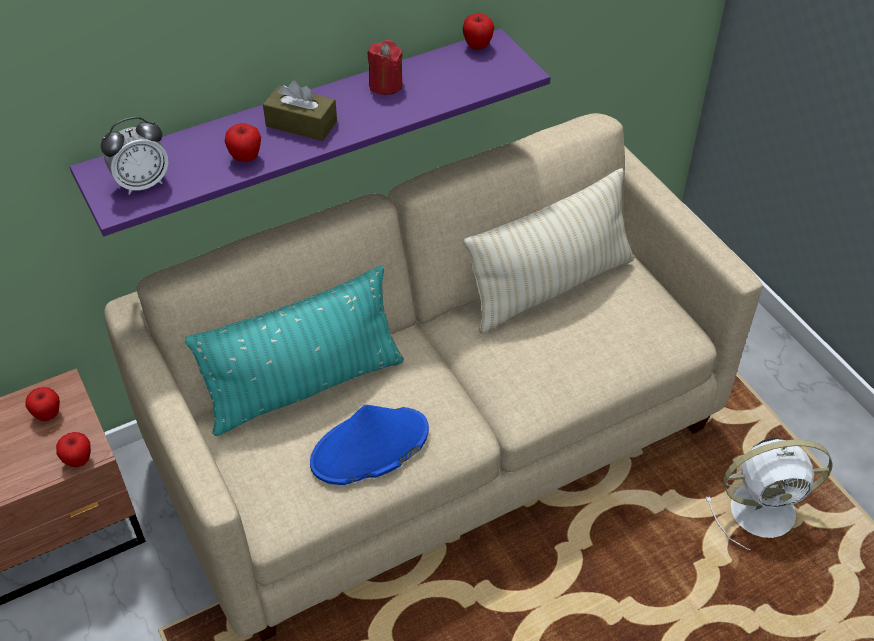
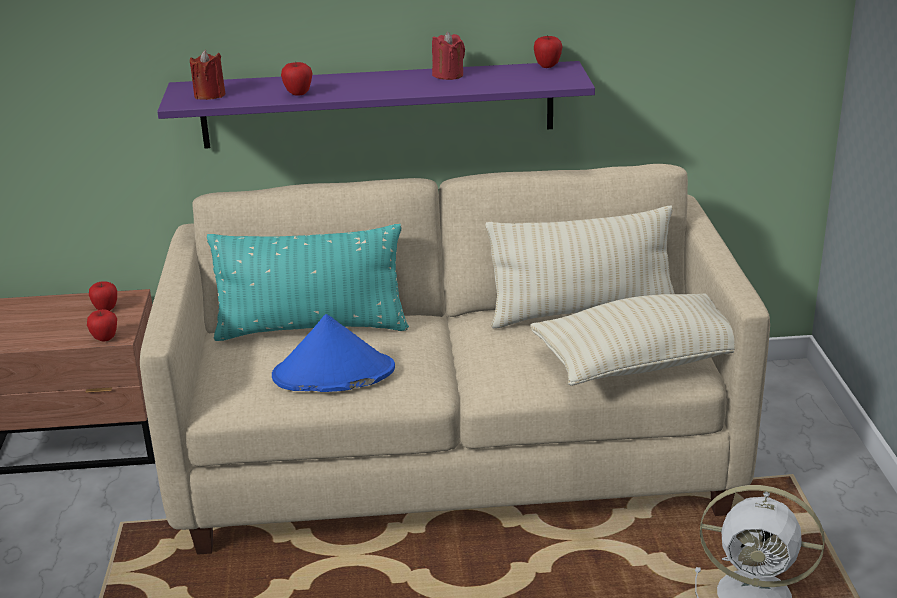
camera: 25 degrees right, 20 degrees down
alarm clock [101,117,169,195] -> red candle [190,50,226,100]
brown tissue box [263,80,337,141] -> none
none -> beige pillow [530,293,735,386]

